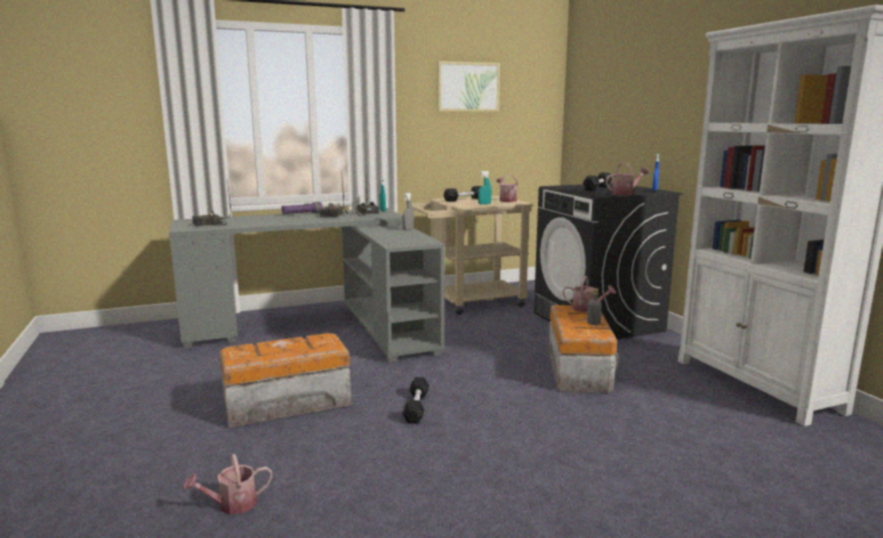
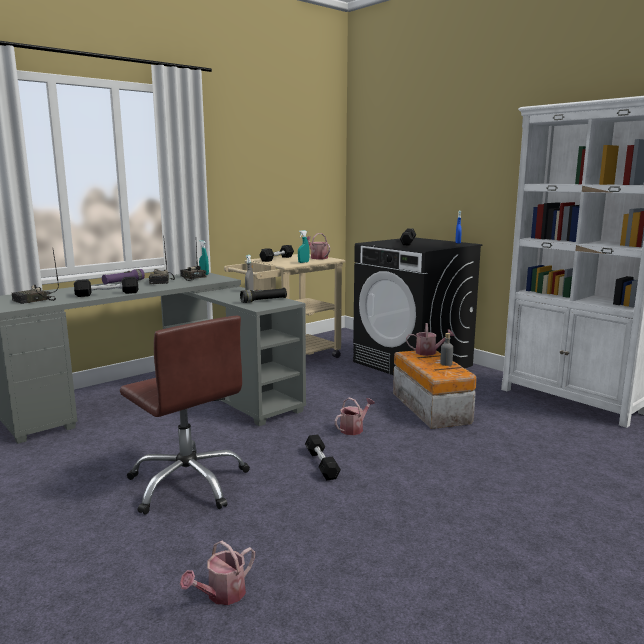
camera: 20 degrees left, 0 degrees up
storage box [220,333,352,428] -> brown office chair [120,316,250,515]
picture [437,61,500,112] -> none
watering can [606,162,648,195] -> watering can moved to [335,397,375,435]
none -> black dumbbell [74,277,138,297]
none -> black flashlight [240,288,287,303]

